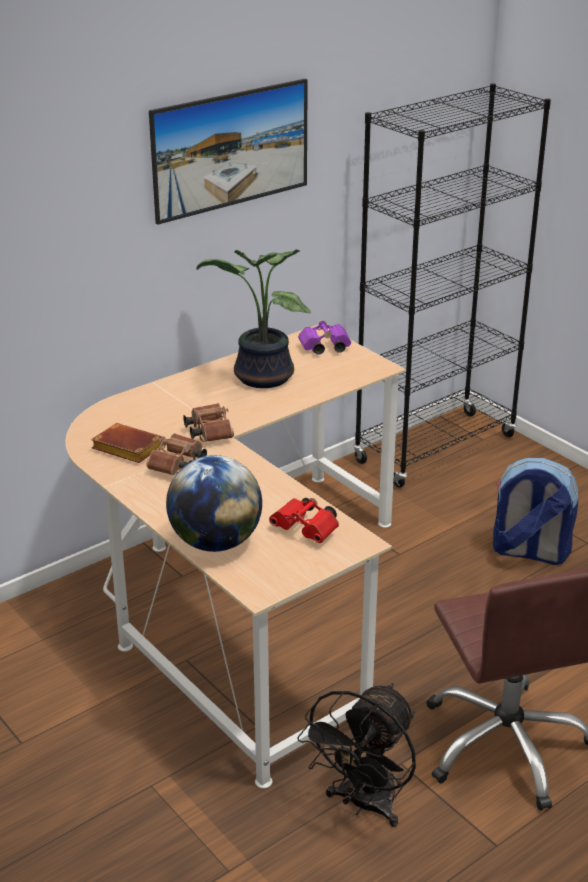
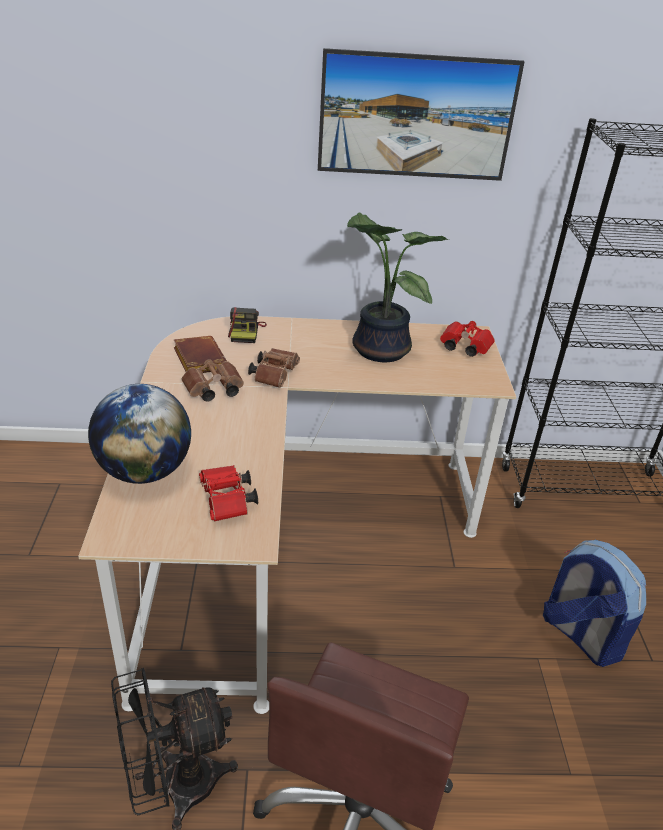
camera: 35 degrees right, 5 degrees up
purple binoculars [298,321,351,355] -> red binoculars [440,321,495,357]
none -> camera [228,307,267,343]

